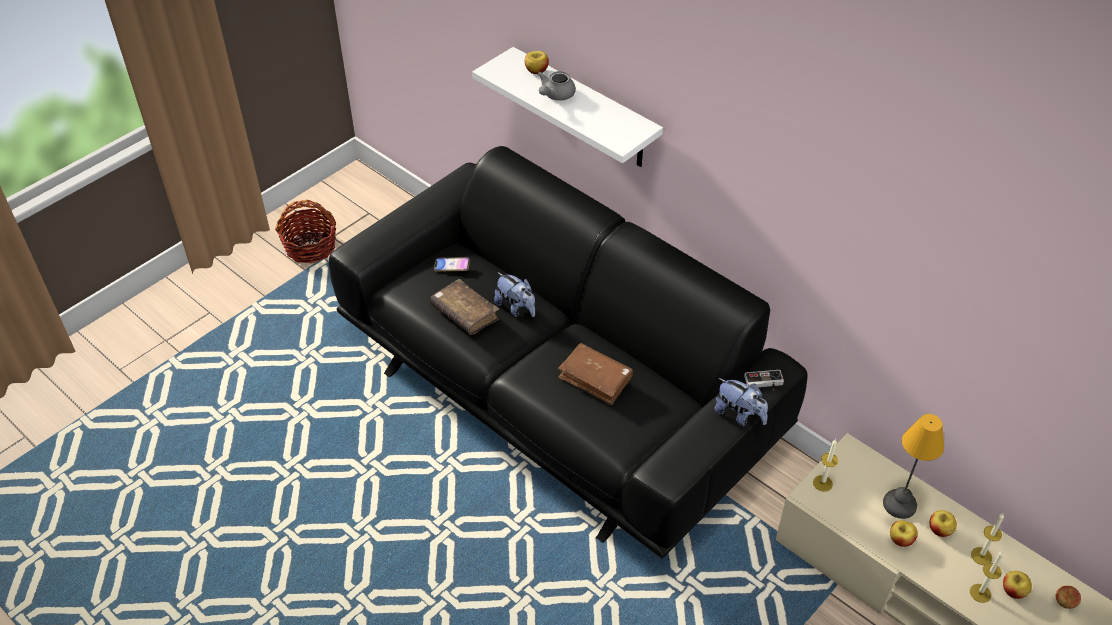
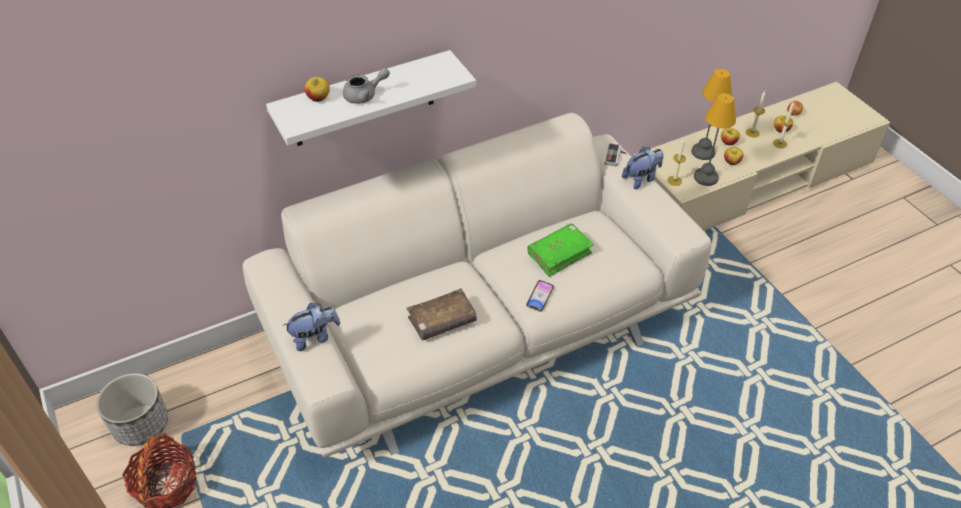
camera: 70 degrees left, 0 degrees up
black sofa [329,146,808,558] -> beige sofa [243,113,712,457]
phone [434,257,470,271] -> phone moved to [526,280,554,312]
plush toy [494,272,535,317] -> plush toy moved to [282,303,340,351]
grey teapot [538,71,576,101] -> grey teapot turned 75 degrees counterclockwise [343,68,390,104]
brown book [558,343,633,405] -> green book [527,223,594,277]
none -> planter [96,373,168,446]
none -> table lamp [694,93,736,186]

